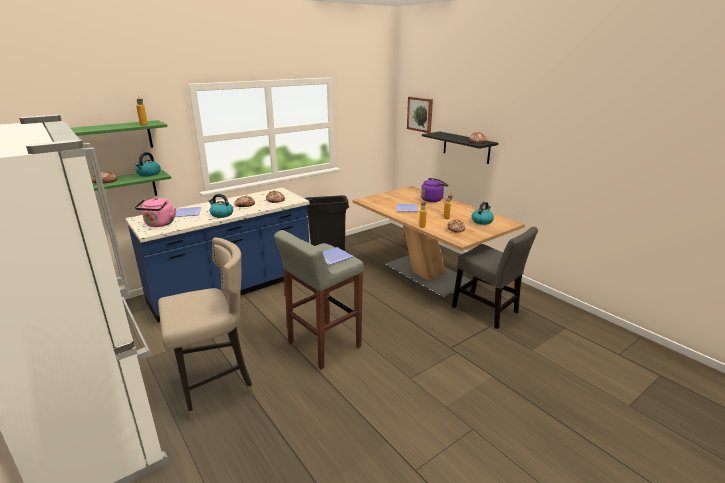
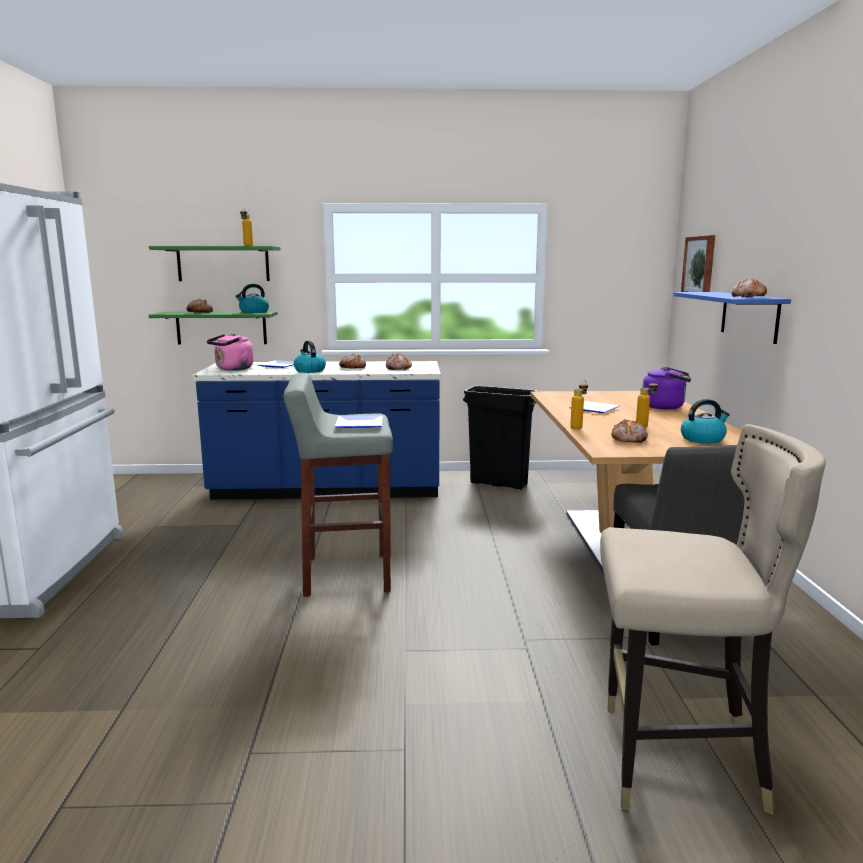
camera: 35 degrees right, 10 degrees down
beige stool [158,237,255,420] -> beige stool moved to [600,424,826,815]
black shelf [422,132,498,164] -> blue shelf [673,292,791,344]

